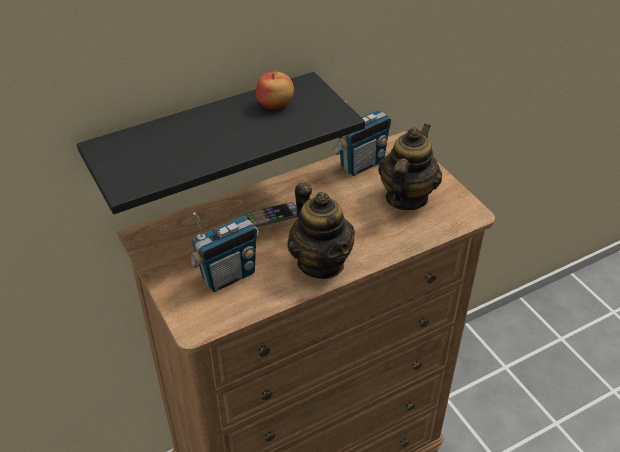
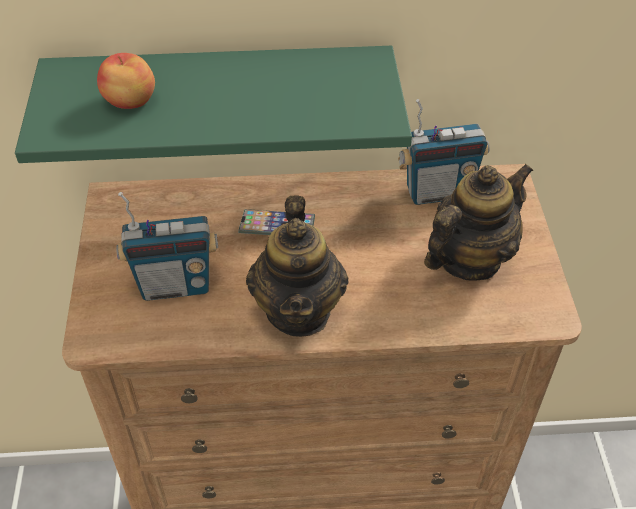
camera: 25 degrees right, 5 degrees up
black shelf [77,72,365,214] -> green shelf [15,46,412,163]
apple [256,72,294,109] -> apple moved to [97,53,155,109]

